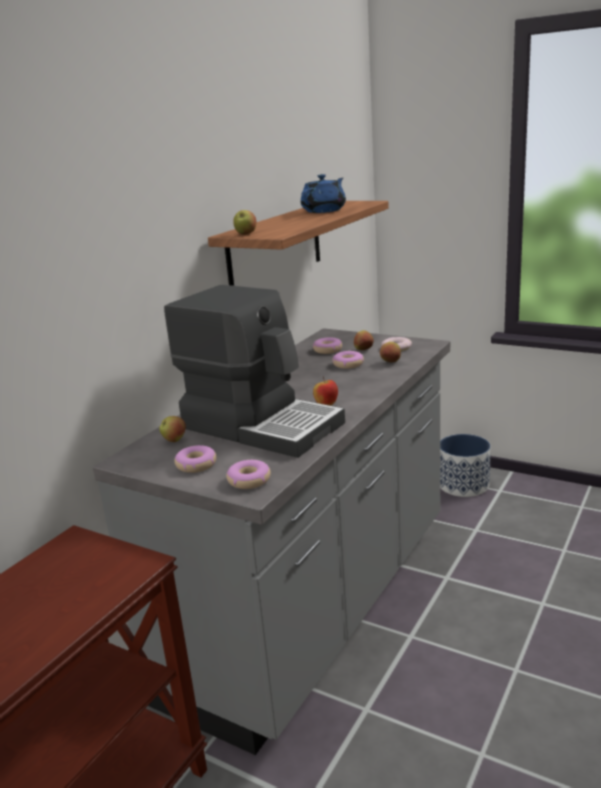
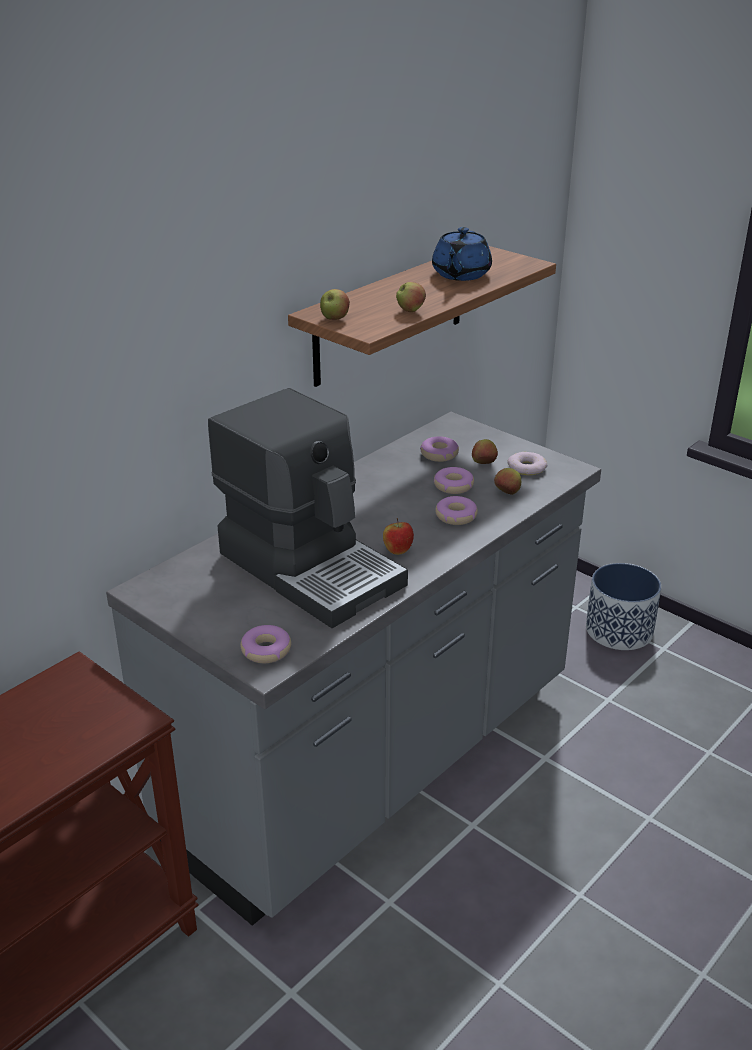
camera: 10 degrees right, 10 degrees up
apple [159,416,186,442] -> apple moved to [396,282,426,312]
donut [175,445,217,473] -> donut moved to [435,496,478,525]
blue teapot [301,174,346,213] -> blue teapot turned 150 degrees clockwise [432,227,492,281]

